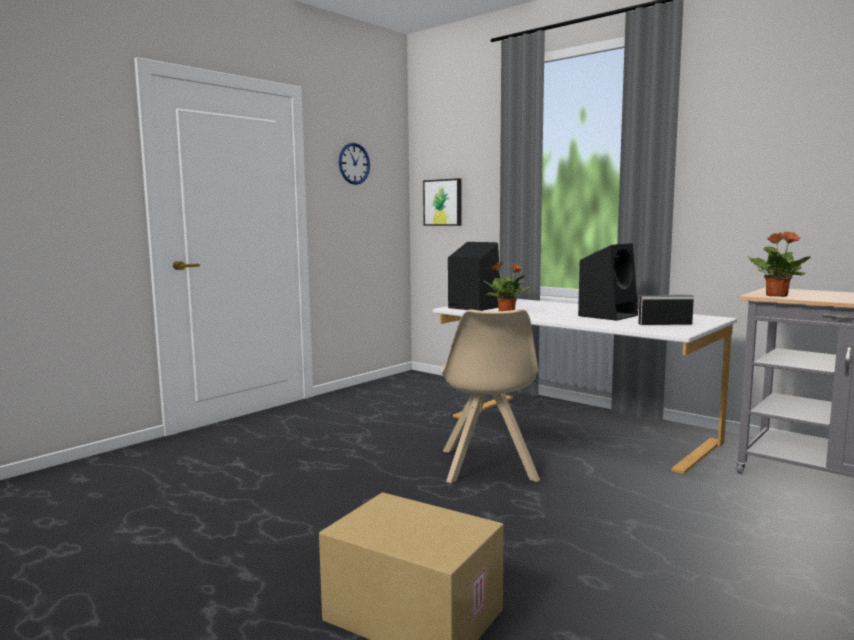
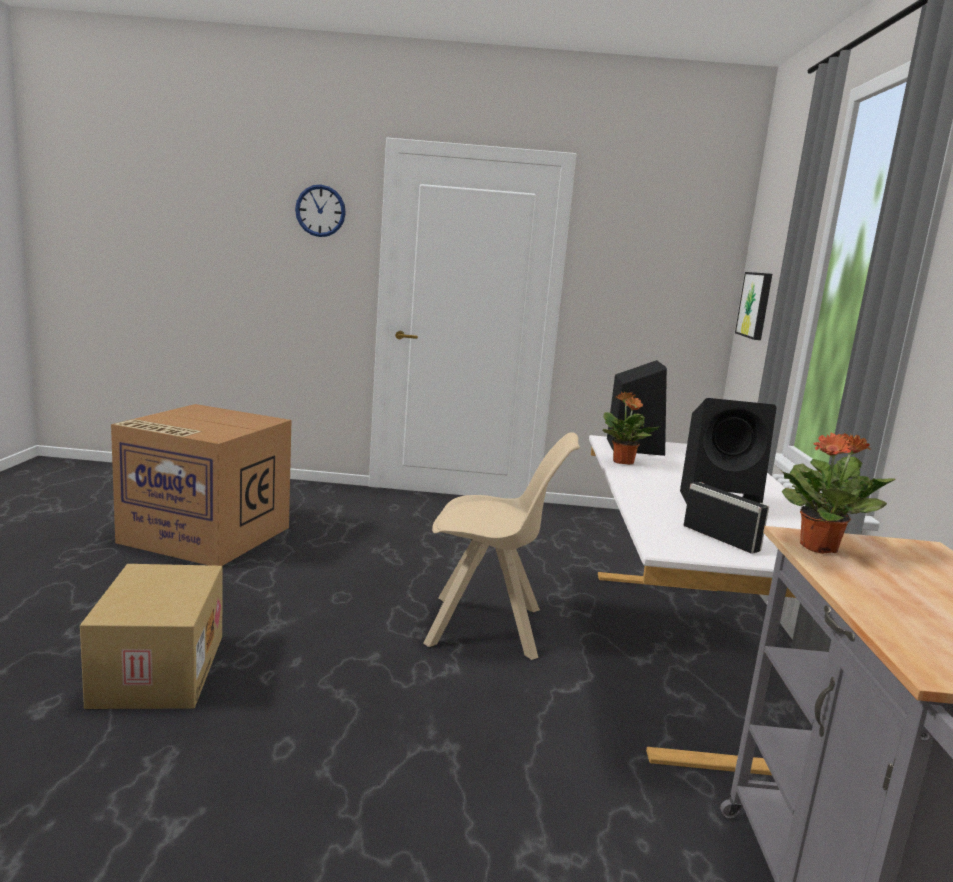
camera: 50 degrees right, 5 degrees up
wall clock [339,143,370,185] -> wall clock moved to [295,185,346,237]
beige chair [441,309,540,484] -> beige chair turned 135 degrees counterclockwise [423,432,580,660]
none -> cardboard box [111,404,291,566]

